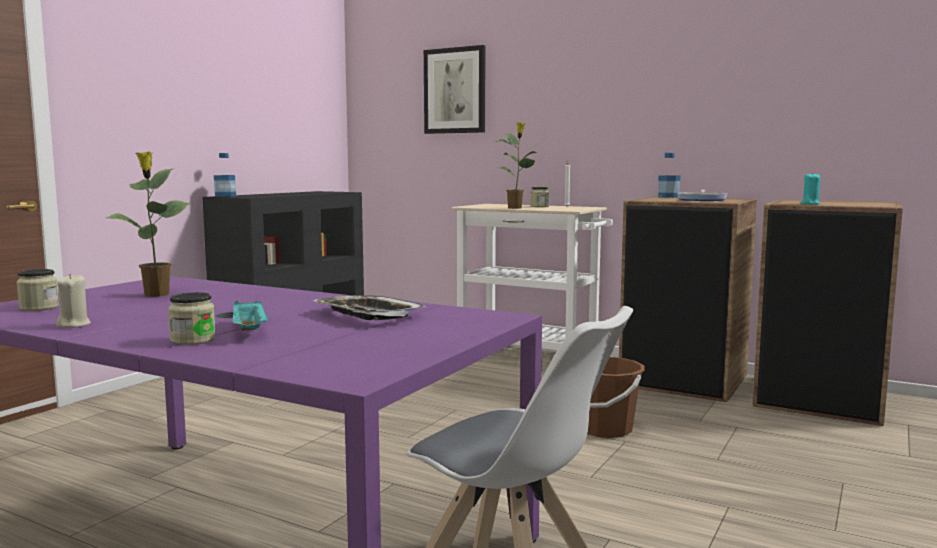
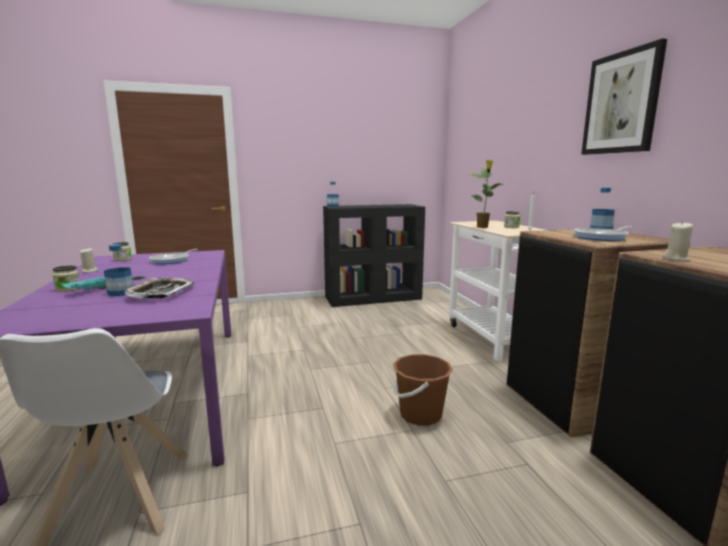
camera: 45 degrees right, 5 degrees up
potted plant [106,151,191,297] -> frying pan [149,249,198,264]
picture [424,45,485,134] -> picture moved to [581,38,667,155]
turquoise candle [801,172,820,205] -> beige candle [662,221,693,261]
none -> bottle [104,244,133,296]

